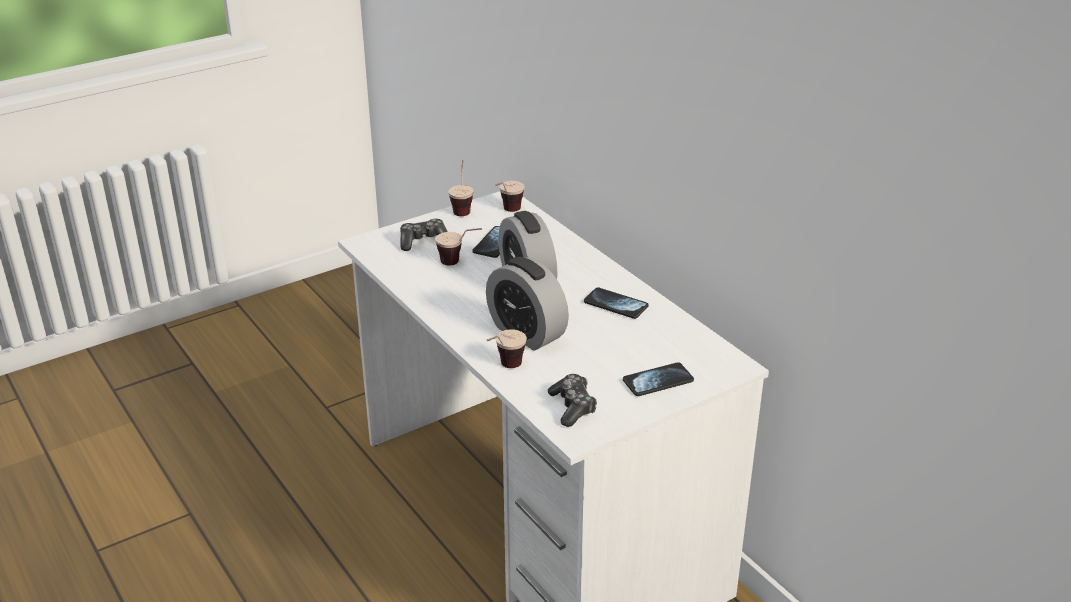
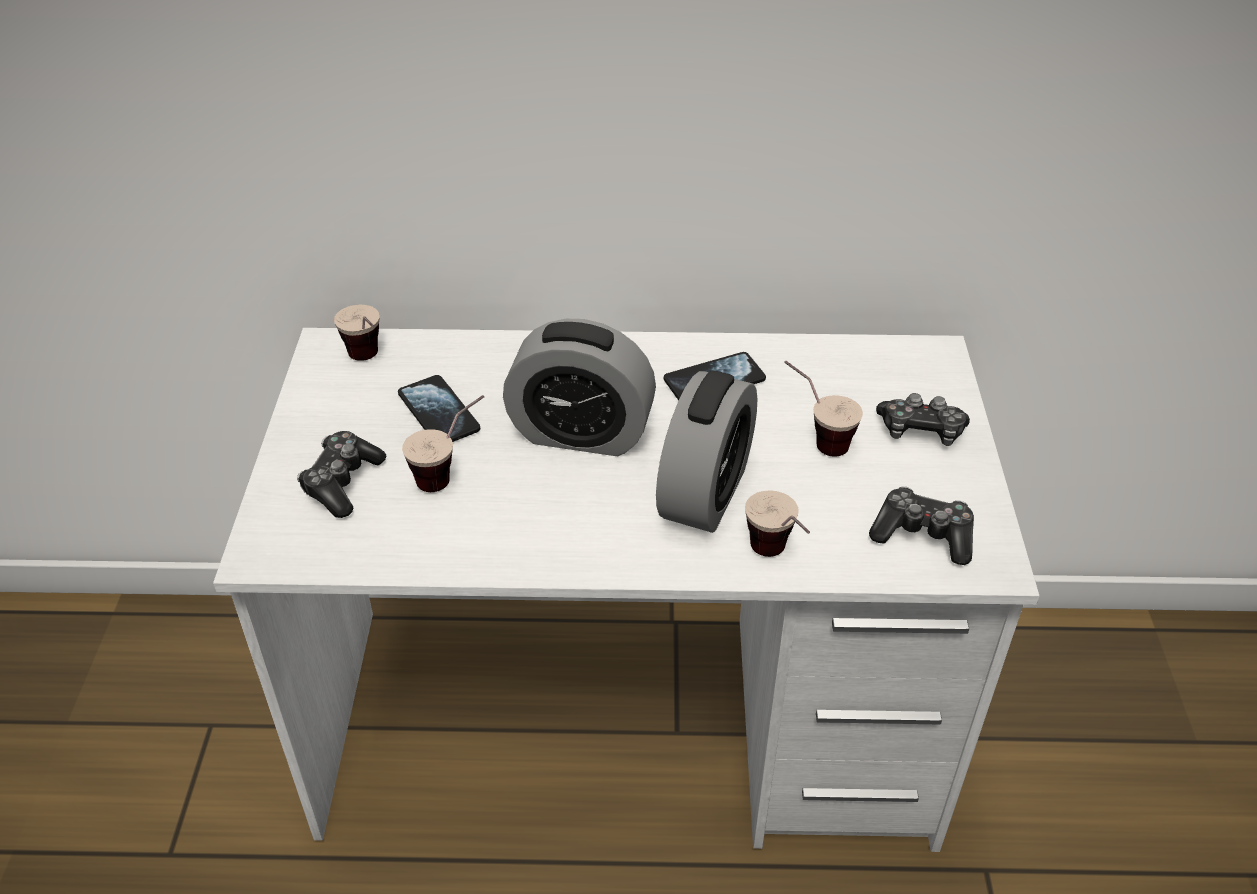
camera: 55 degrees left, 10 degrees up
cup [448,160,474,216] -> cup moved to [784,361,863,457]
alarm clock [486,257,569,350] -> alarm clock turned 60 degrees counterclockwise [656,371,757,533]
phone [623,362,694,396] -> game controller [876,393,970,446]

